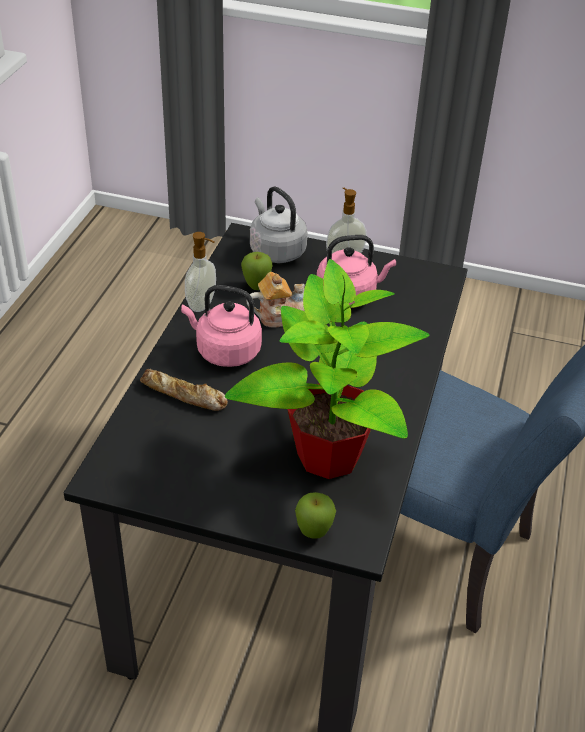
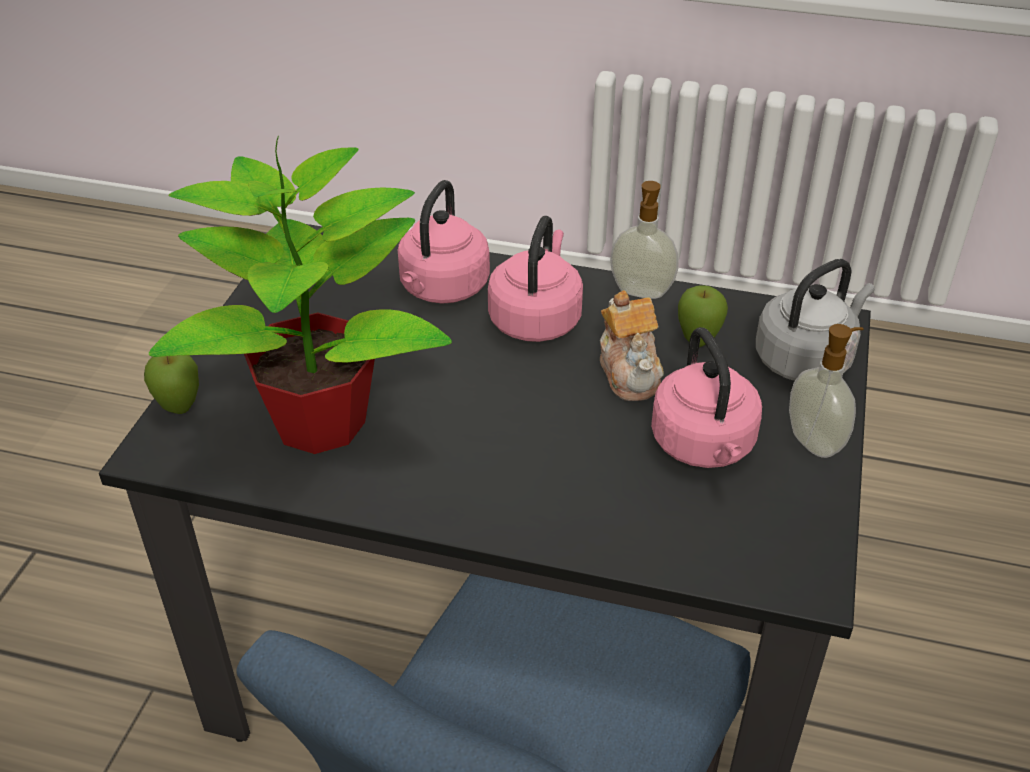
camera: 90 degrees right, 0 degrees up
bread [140,369,228,411] -> pink kettle [398,180,490,304]

